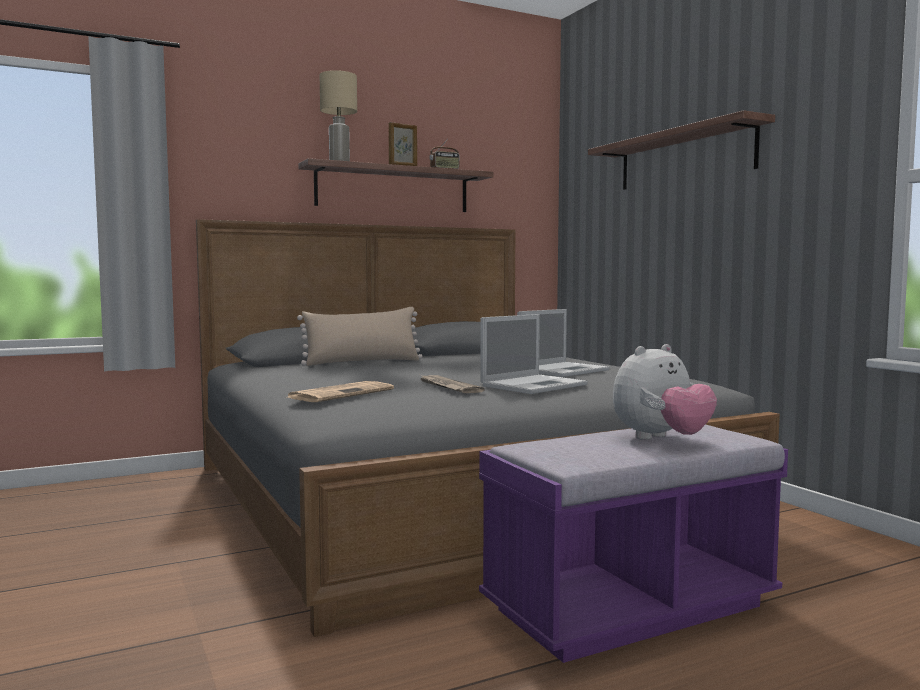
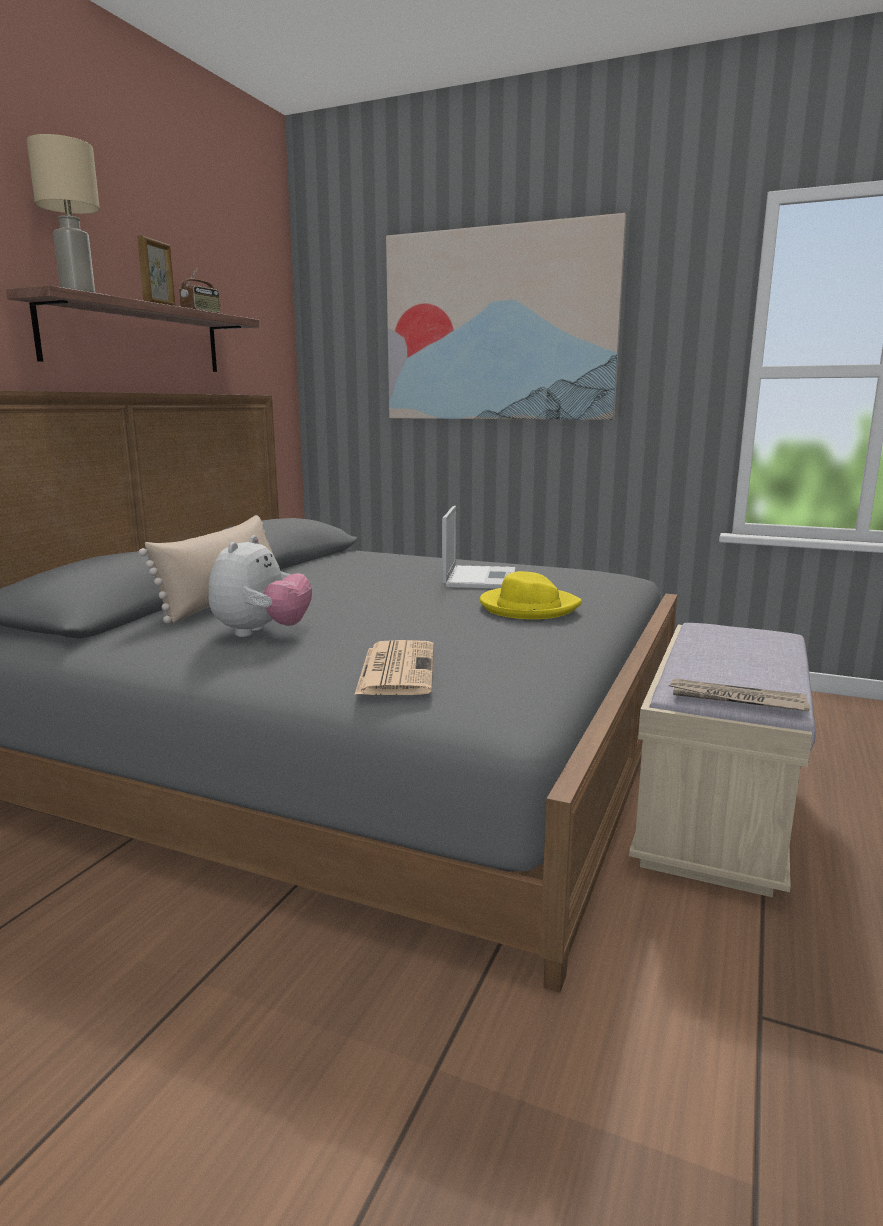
camera: 40 degrees left, 10 degrees up
newspaper [420,375,484,393] -> newspaper moved to [669,679,810,711]
purple bench [479,425,788,663] -> beige bench [629,623,816,897]
laptop [480,314,588,394] -> yellow hat [480,571,582,619]
shelf [588,110,775,190] -> picture [386,213,626,420]
plush toy [613,344,717,440] -> plush toy moved to [208,536,312,637]

